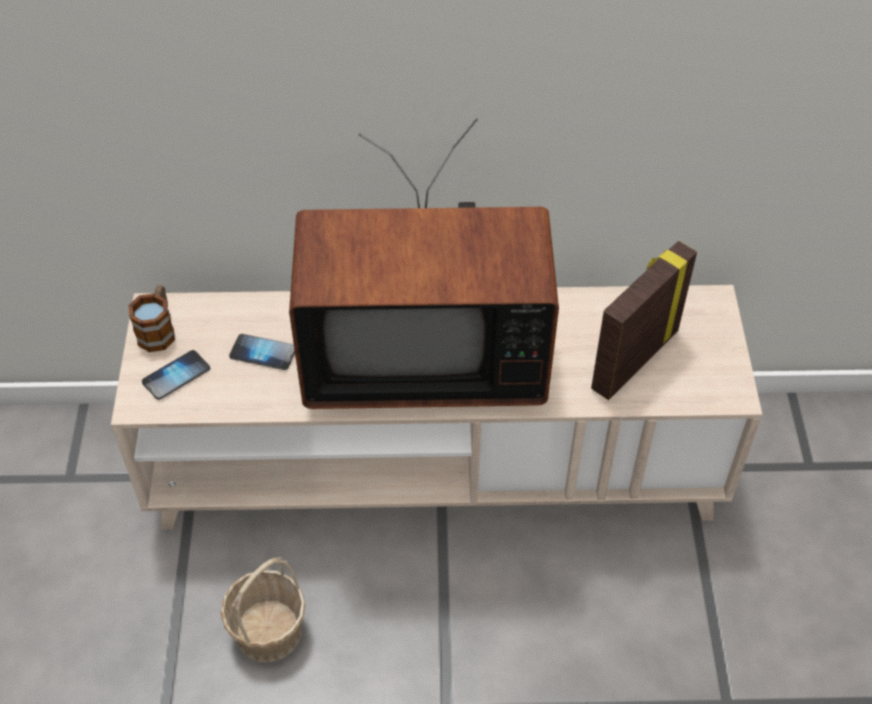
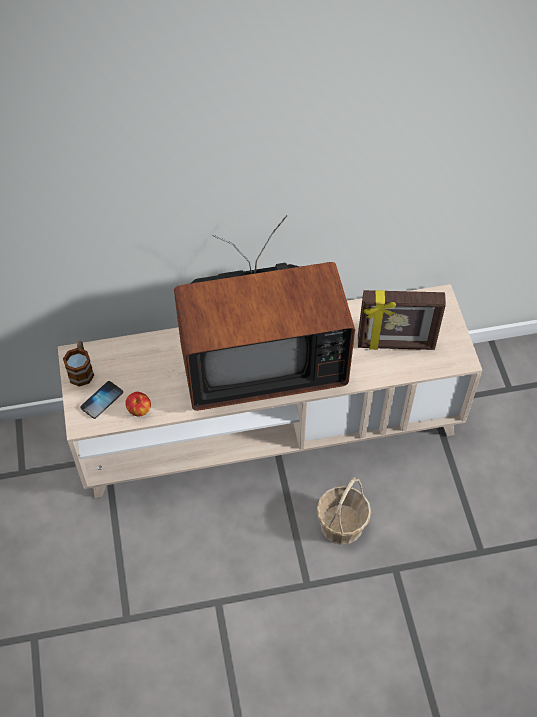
camera: 10 degrees left, 5 degrees up
basket [221,557,306,662] -> basket moved to [317,477,371,545]
phone [229,334,295,370] -> none
picture frame [591,241,697,400] -> picture frame turned 120 degrees counterclockwise [358,290,446,350]
none -> apple [125,392,151,416]

